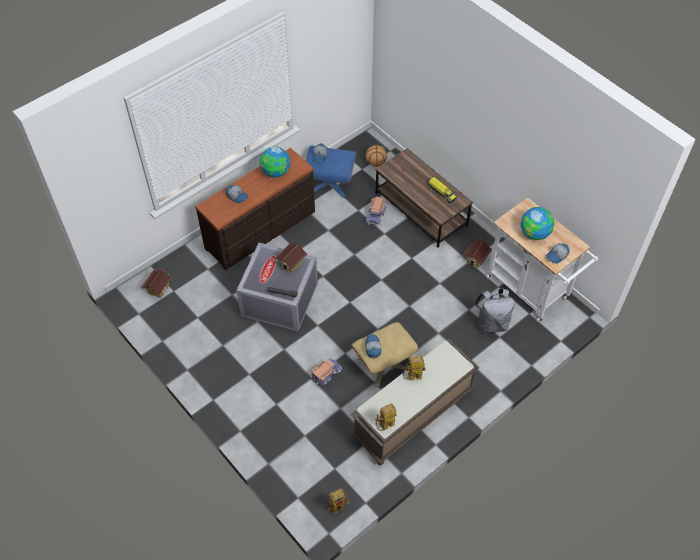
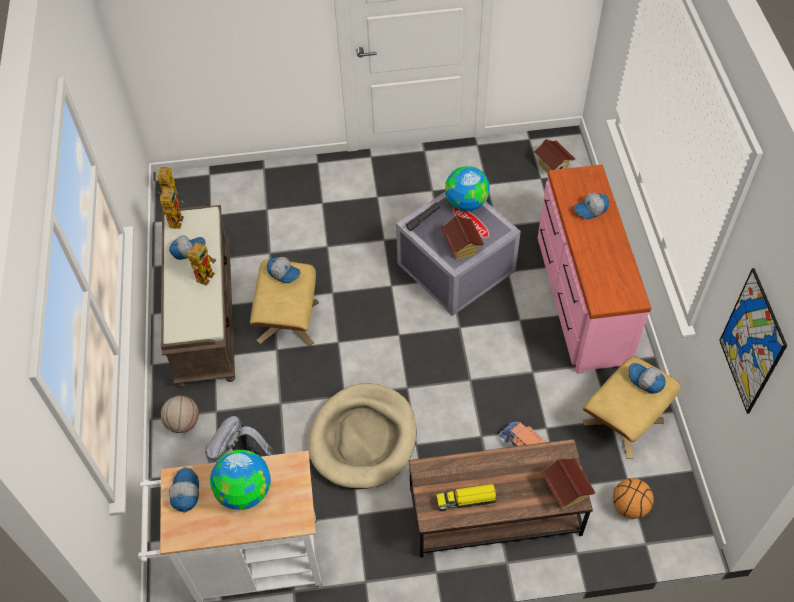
camera: 125 degrees right, 0 degrees up
brown dresser [195,148,315,270] -> pink dresser [538,165,651,374]
globe [260,147,290,177] -> globe moved to [445,166,490,211]
blue ottoman [306,146,357,198] -> beige ottoman [582,356,680,459]
toy truck [311,359,342,386] -> none
toy house [463,240,492,268] -> toy house moved to [541,457,595,509]
none -> basketball [161,396,199,433]
none -> cap [169,235,205,260]
none -> beige dog bed [308,383,417,489]
none -> picture [719,268,787,414]

